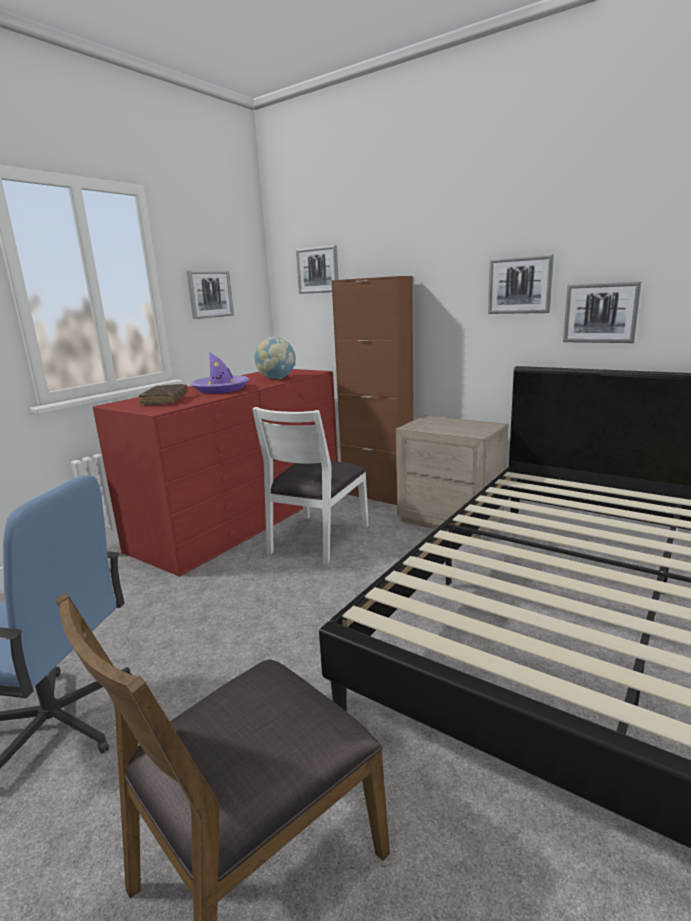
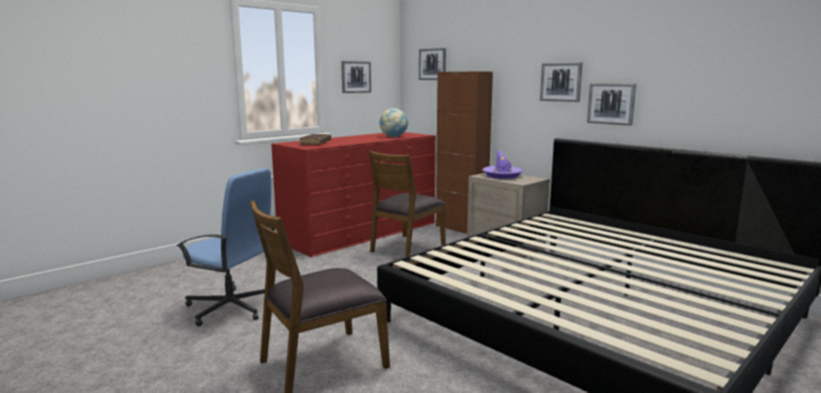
camera: 10 degrees right, 5 degrees down
purple hat [191,352,249,394] -> purple hat moved to [482,149,523,179]
white chair [252,407,369,565] -> brown chair [369,151,446,257]

